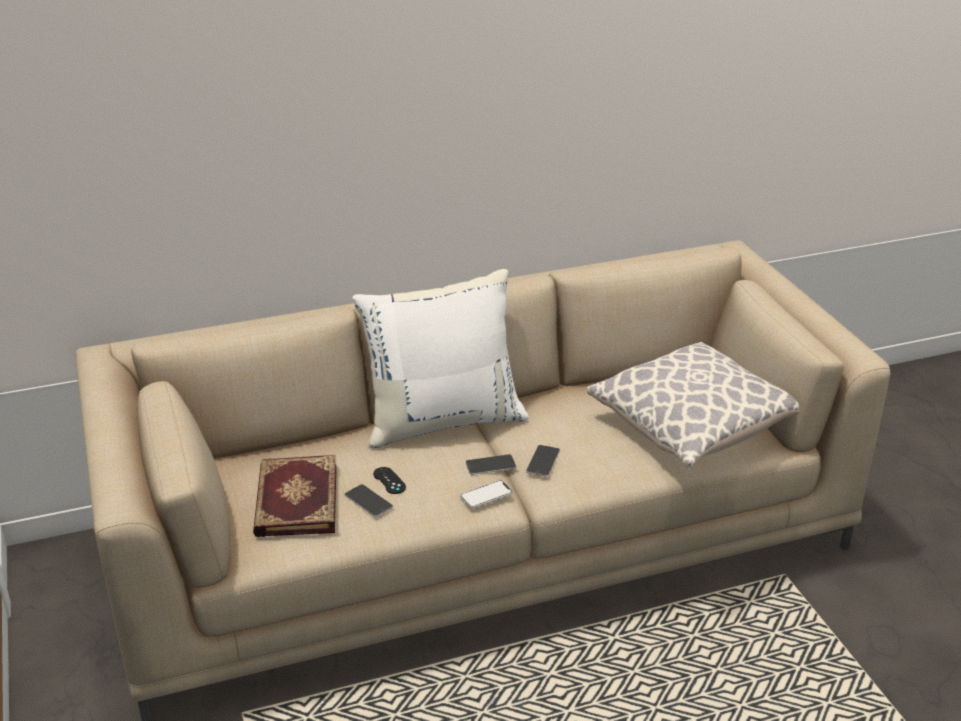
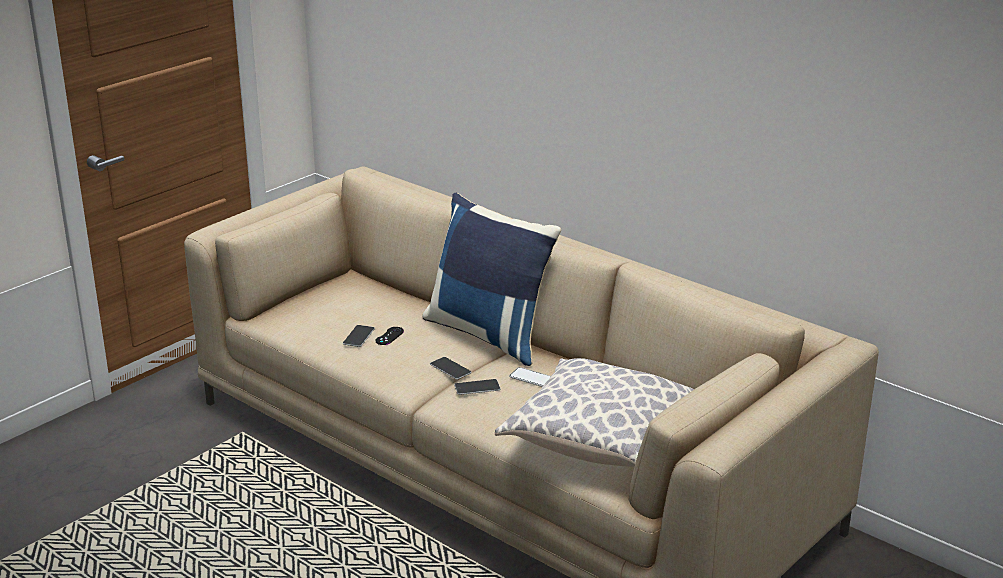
camera: 60 degrees right, 5 degrees down
book [253,455,336,537] -> none
white pillow [352,269,529,449] -> blue pillow [422,193,561,366]
phone [460,480,513,508] -> phone moved to [509,367,551,387]

